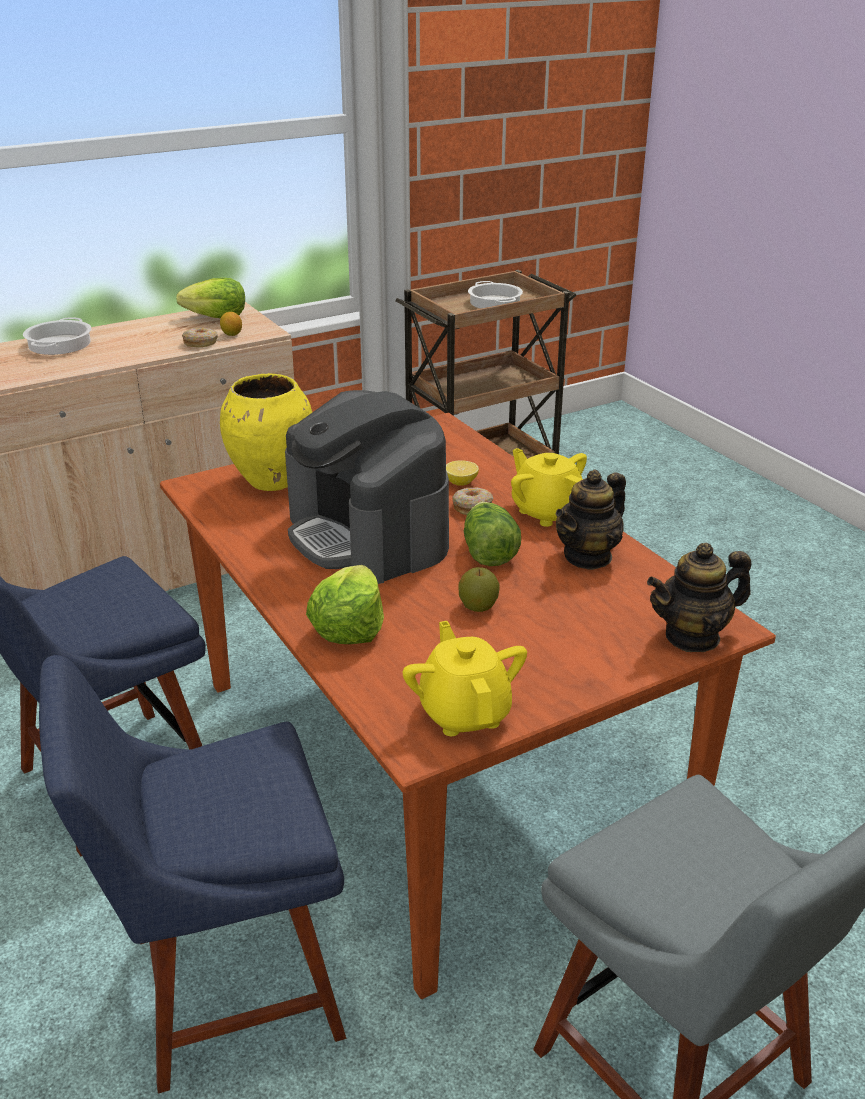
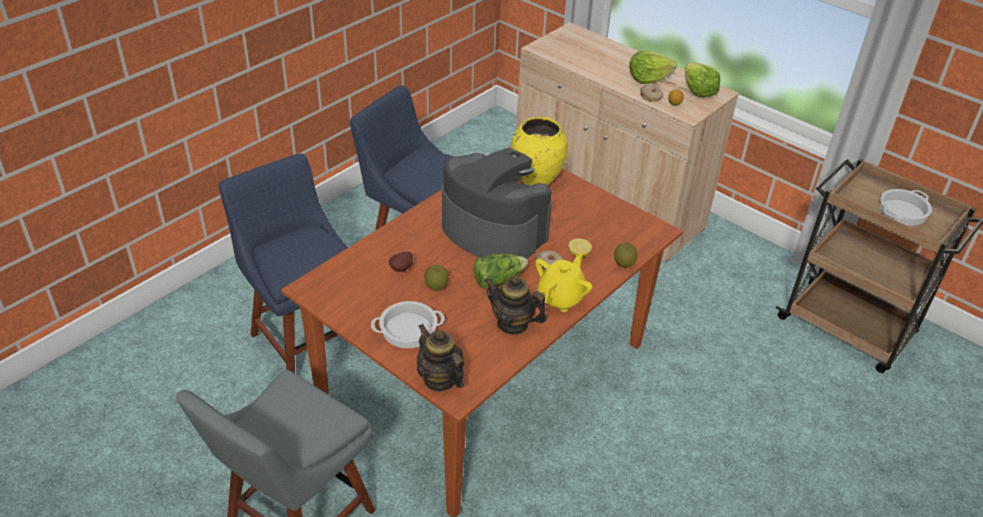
camera: 70 degrees right, 10 degrees up
cooking pot [23,317,92,355] -> cooking pot moved to [371,301,445,348]
coffee machine [285,390,449,584] -> coffee machine turned 90 degrees clockwise [442,148,552,259]
lettuce [306,565,384,644] -> lettuce moved to [629,51,676,84]
yellow teapot [403,621,527,736] -> none
none -> potato [389,252,413,272]
none -> apple [614,243,638,268]

